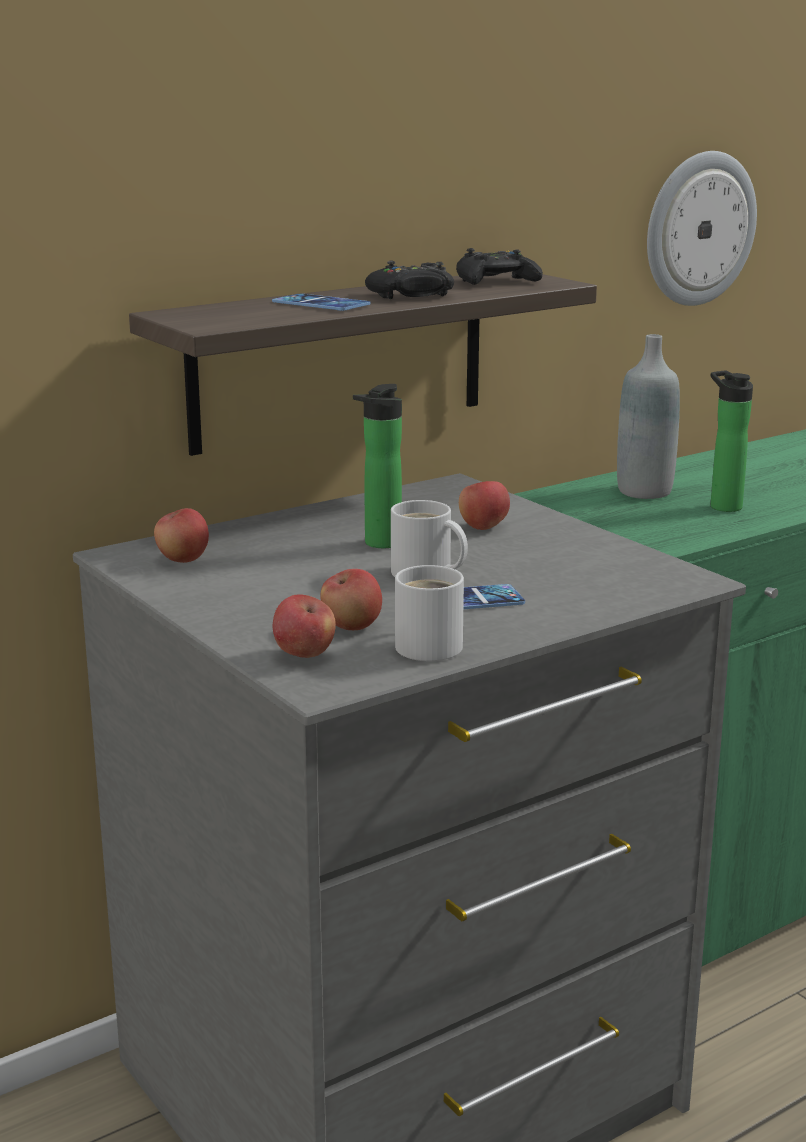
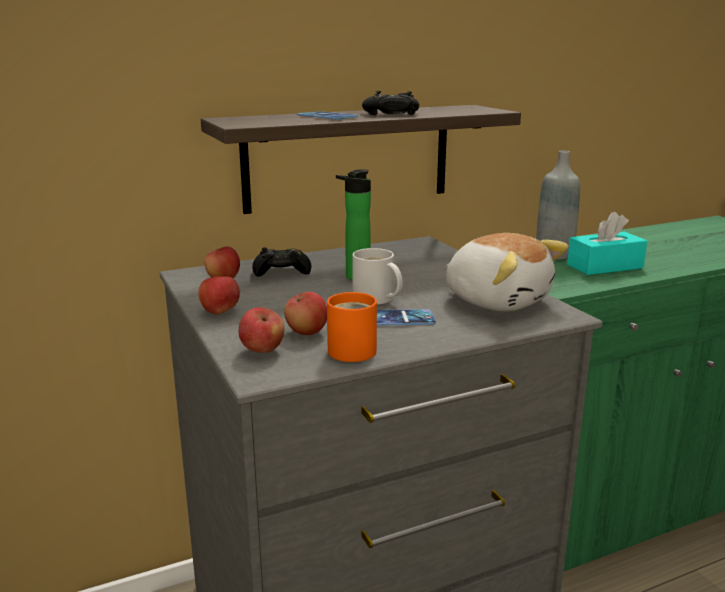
camera: 10 degrees right, 0 degrees up
white mug [395,565,464,661] -> orange mug [327,292,377,362]
black game controller [456,248,543,285] -> black game controller moved to [252,247,312,277]
apple [459,481,510,530] -> apple moved to [198,276,240,314]
wall clock [647,151,757,306] -> none
bottle [710,371,753,512] -> turquoise tissue box [567,212,647,275]
none -> plush toy [446,233,568,311]

